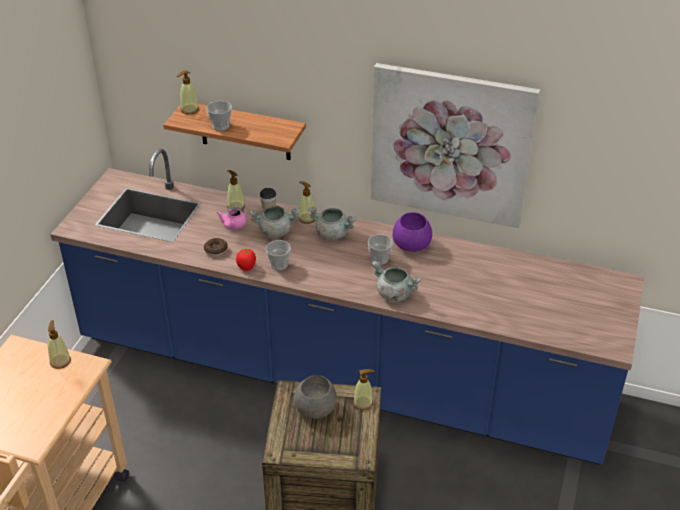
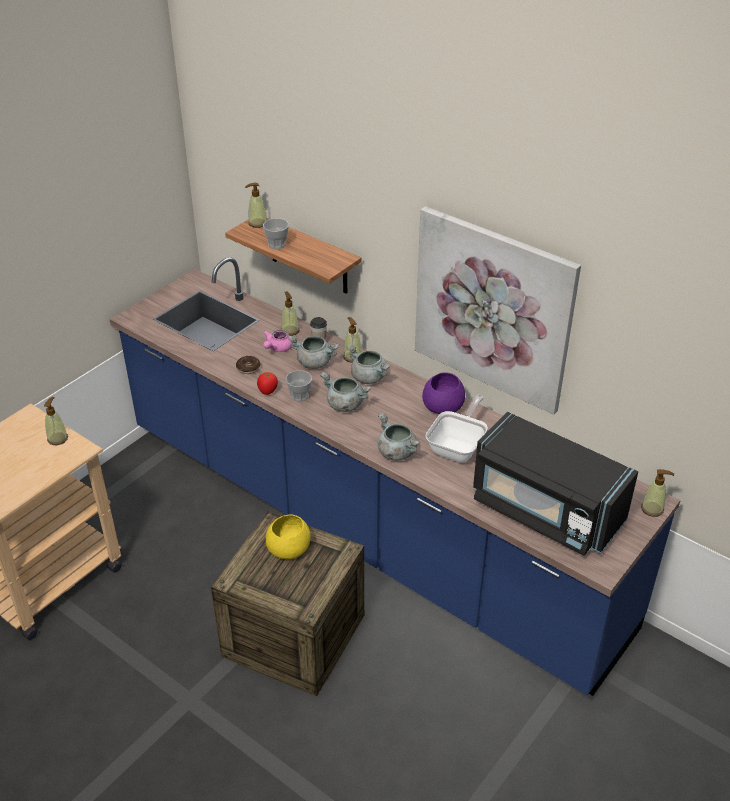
camera: 20 degrees right, 0 degrees up
grey bowl [294,375,337,419] -> yellow bowl [266,514,311,559]
soap dispenser [353,369,375,410] -> soap dispenser moved to [641,469,674,517]
cup [368,234,393,265] -> none
none -> grey cooking pot [320,372,371,412]
none -> frying pan [425,395,488,463]
none -> black microwave [473,412,638,556]

